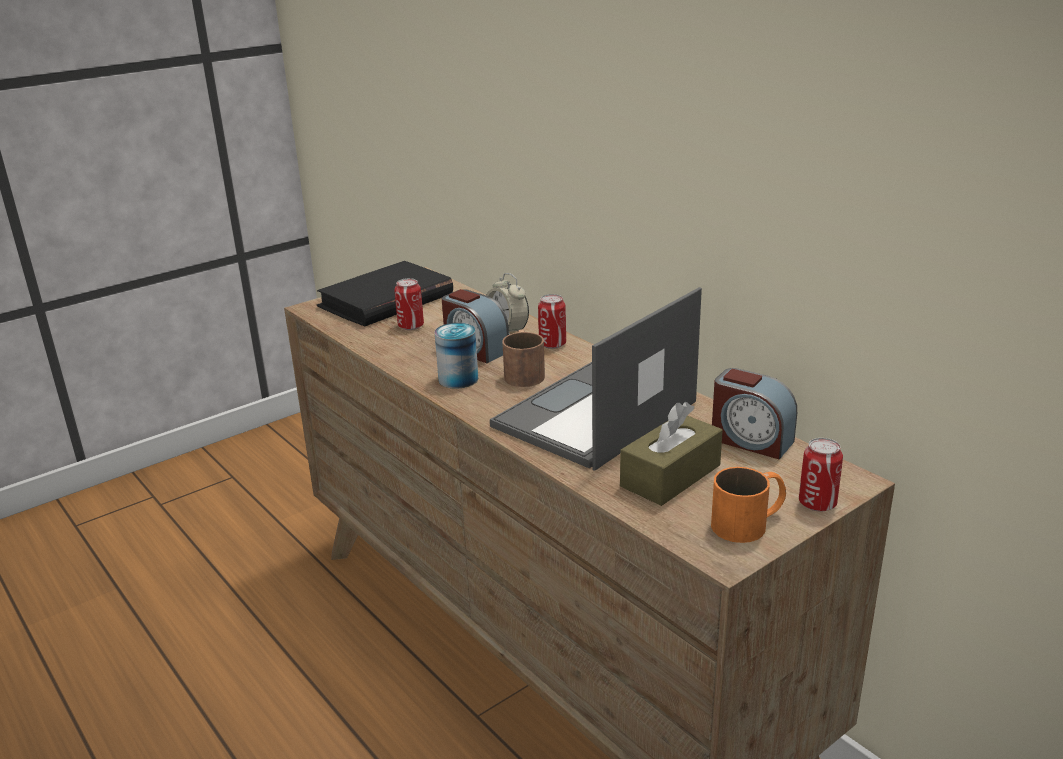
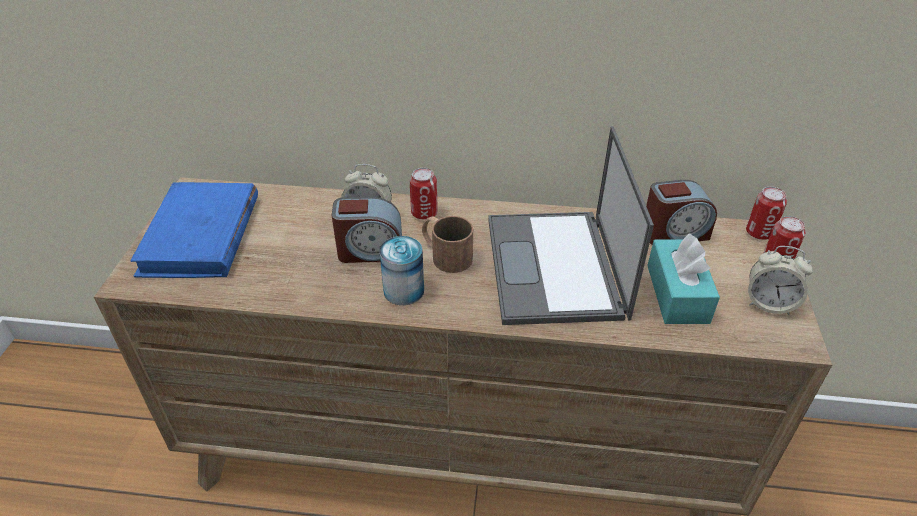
camera: 45 degrees left, 15 degrees up
black book [317,261,453,327] -> blue book [130,182,258,278]
can [395,278,424,330] -> can moved to [746,187,787,240]
brown tissue box [620,402,723,506] -> turquoise tissue box [647,233,720,324]
orange mug [711,467,786,543] -> alarm clock [748,246,813,315]

